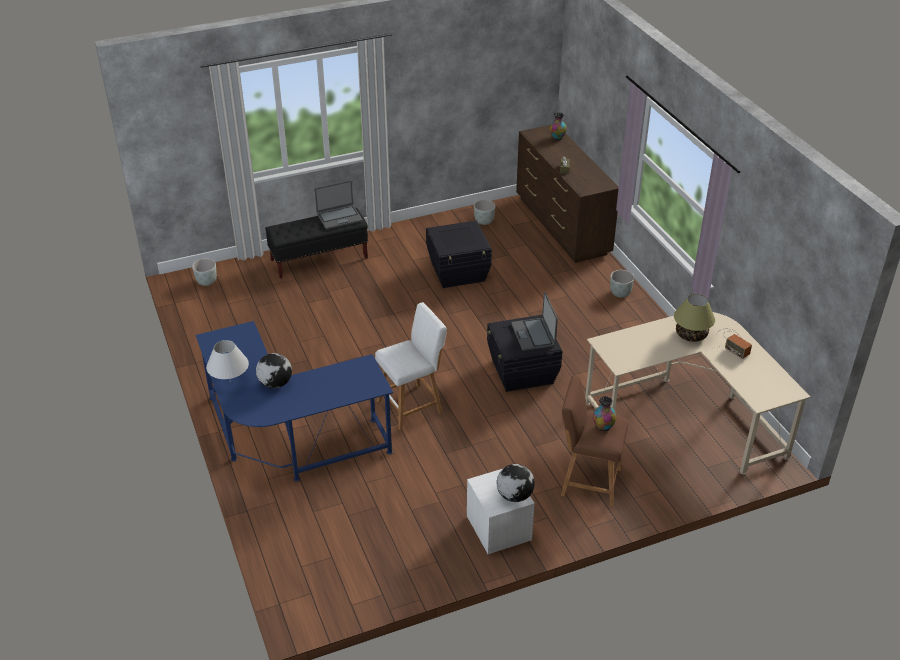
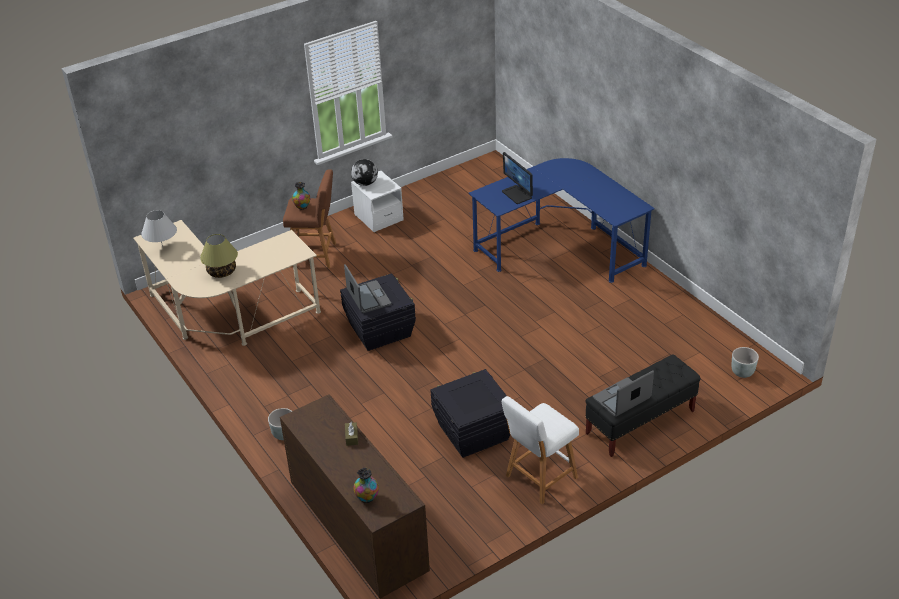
camera: 170 degrees right, 0 degrees up
white table lamp [206,340,249,383] -> white table lamp moved to [141,210,177,247]
globe [256,353,292,388] -> none
white stool [375,302,447,430] -> white stool moved to [502,396,579,504]
grey planter [474,200,495,225] -> none
radio [716,329,752,359] -> none
none -> monitor [502,152,533,204]

